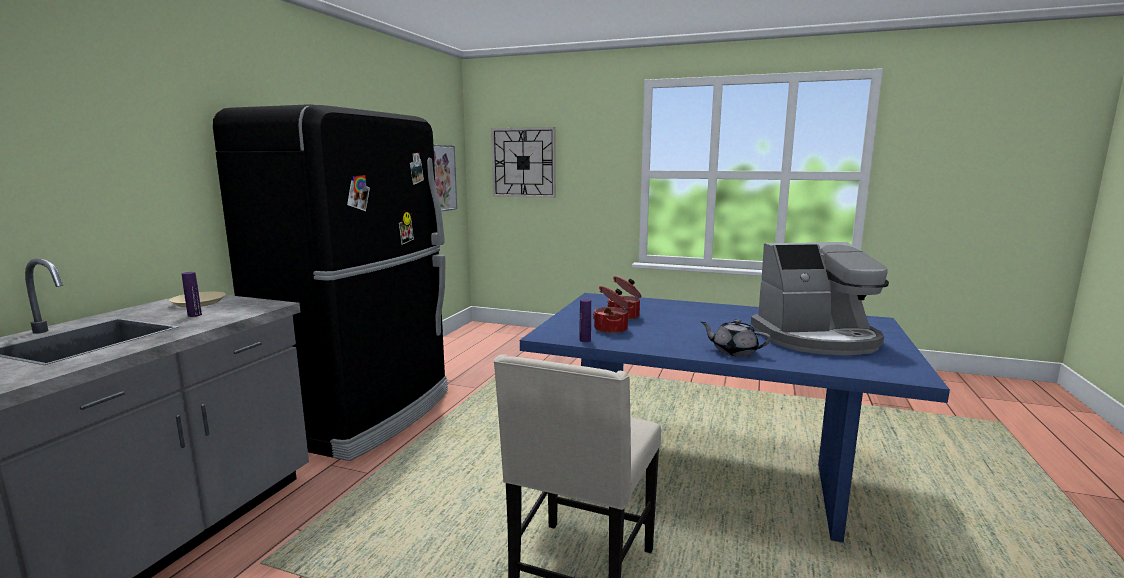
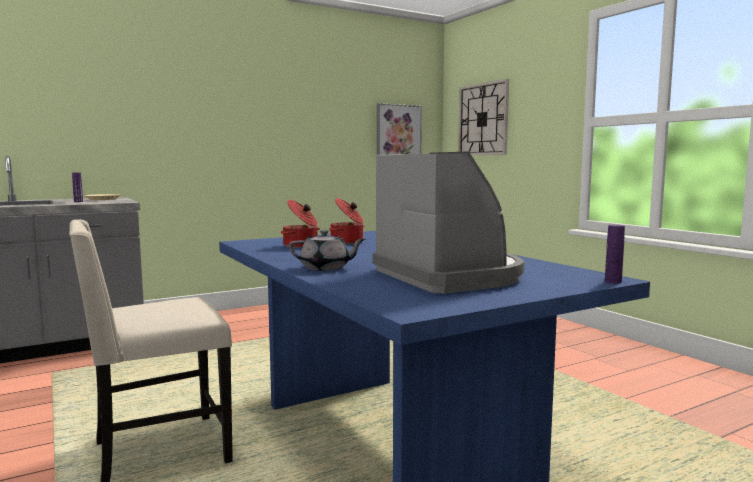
camera: 40 degrees right, 5 degrees down
black fridge [213,104,448,461] -> none
purple bottle [580,299,591,342] -> purple bottle moved to [605,225,625,284]
grey teapot [701,319,771,357] -> grey teapot turned 120 degrees clockwise [289,230,366,271]
coffee machine [751,242,889,355] -> coffee machine turned 150 degrees counterclockwise [373,152,524,294]

